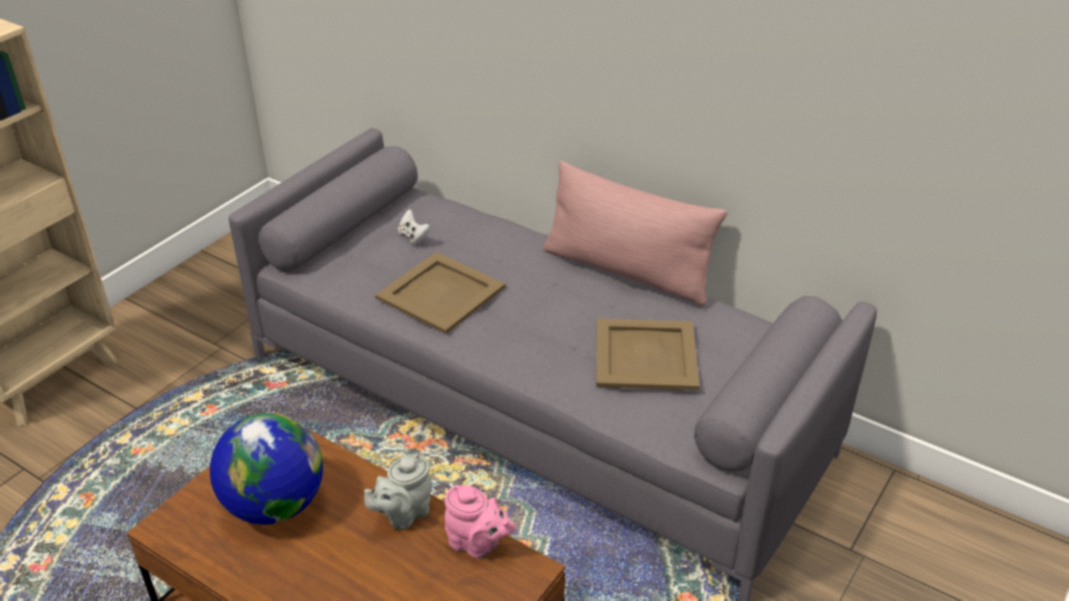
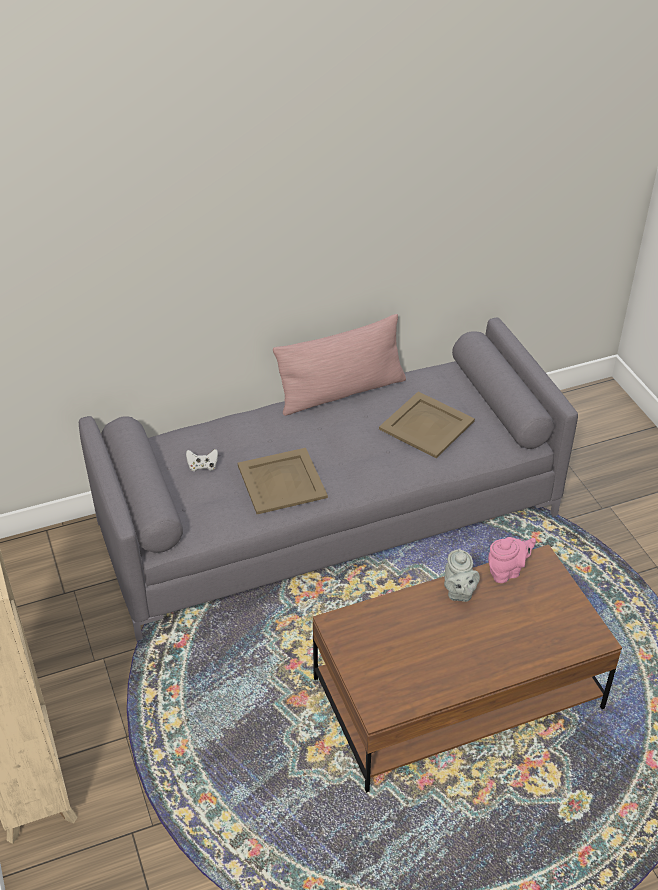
camera: 55 degrees left, 5 degrees up
globe [210,413,323,525] -> none

